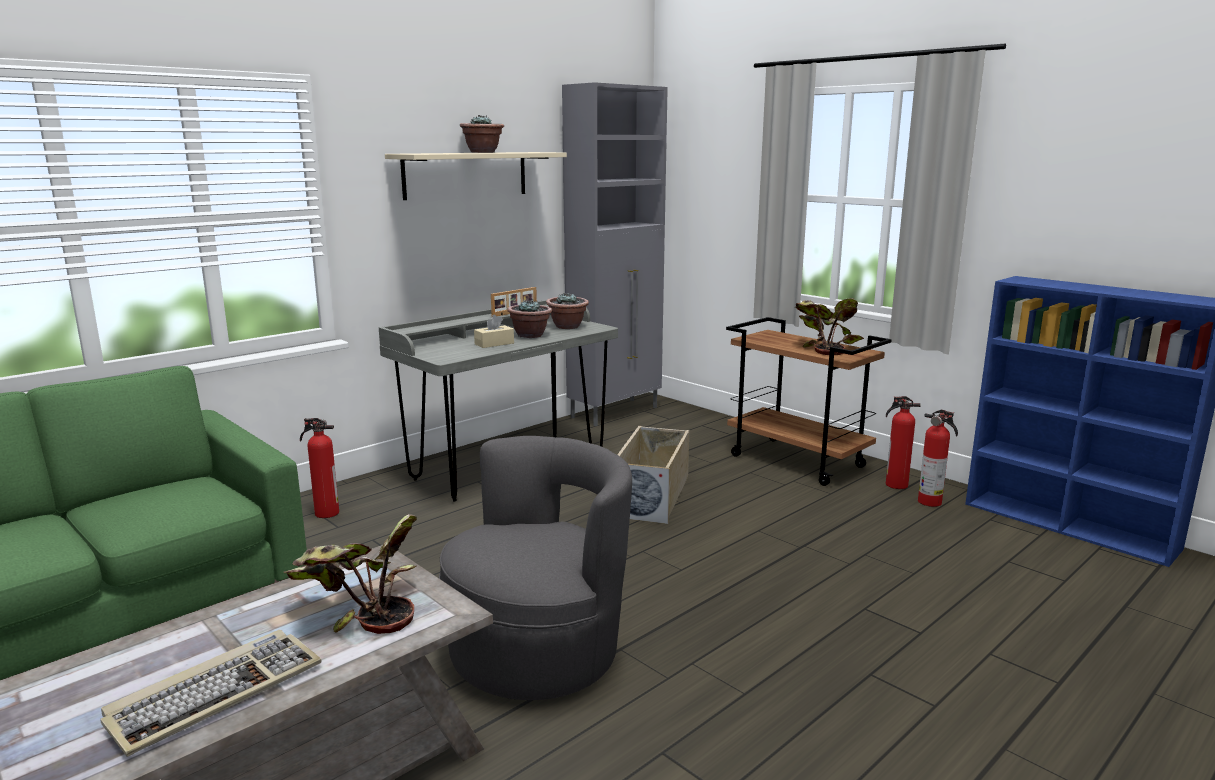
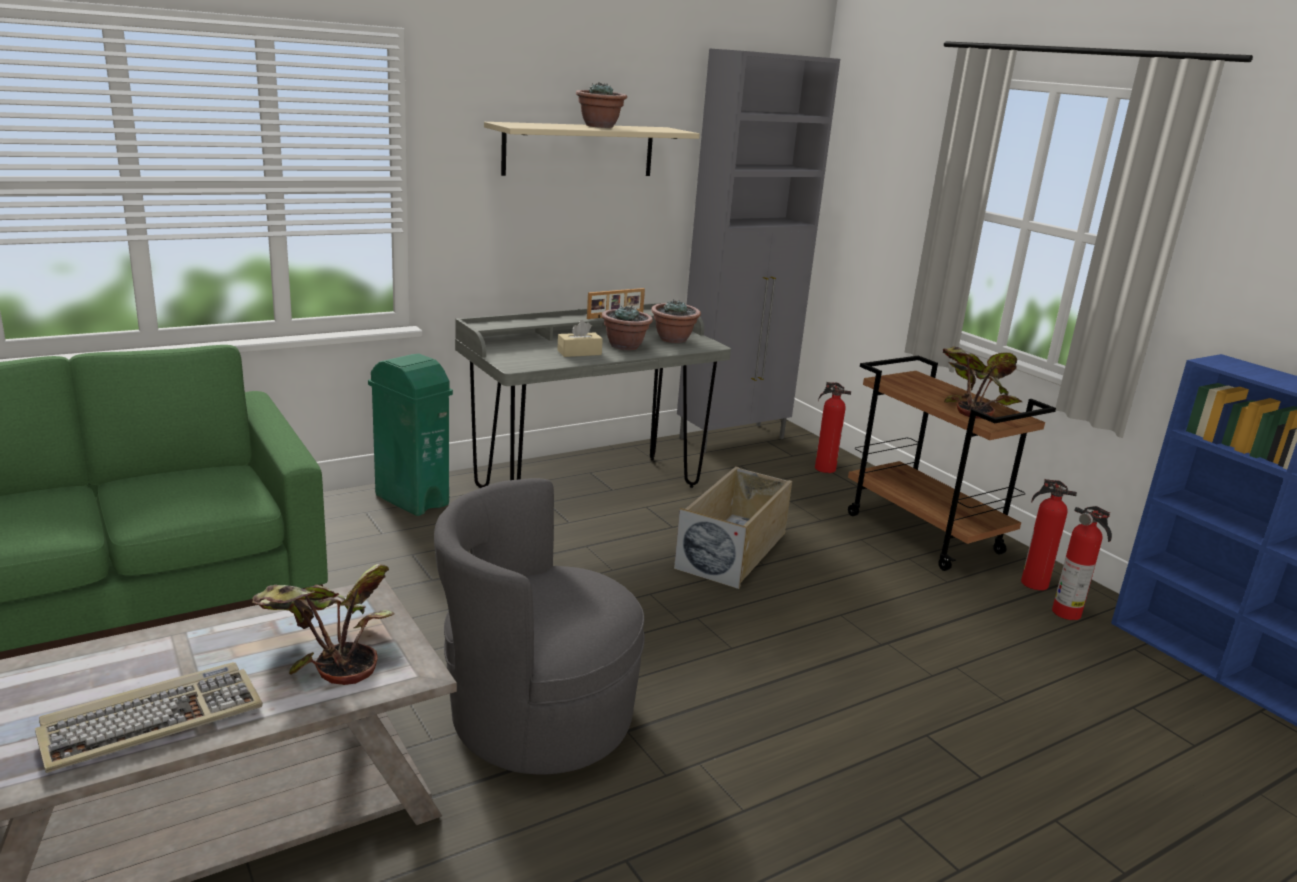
camera: 10 degrees right, 5 degrees up
fire extinguisher [300,418,339,518] -> fire extinguisher moved to [815,382,851,473]
grey armchair [439,436,632,700] -> grey armchair turned 150 degrees counterclockwise [434,478,645,774]
none -> green trash can [368,354,453,516]

